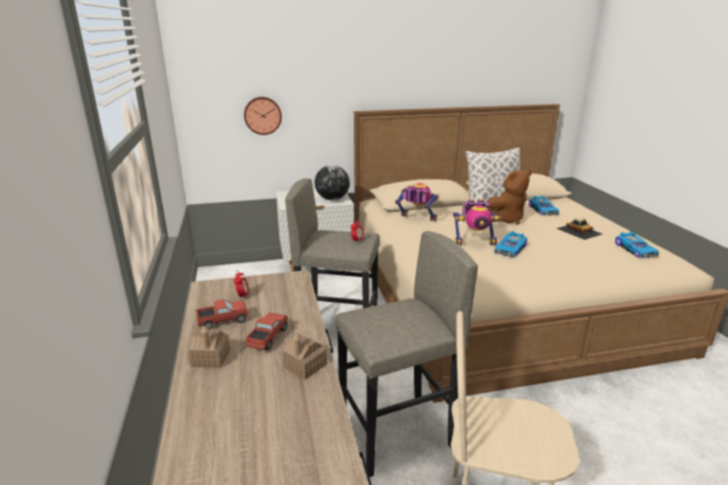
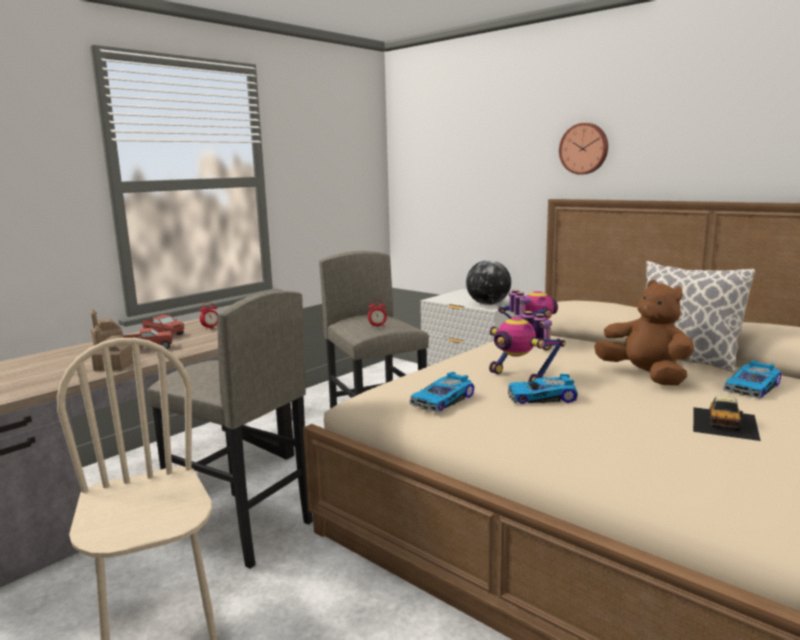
camera: 55 degrees right, 10 degrees down
wall clock [244,97,282,135] -> wall clock moved to [559,123,608,175]
brown plush toy [488,170,532,225] -> brown plush toy turned 150 degrees counterclockwise [594,280,694,386]
toy car [615,232,659,258] -> toy car moved to [410,372,475,412]

